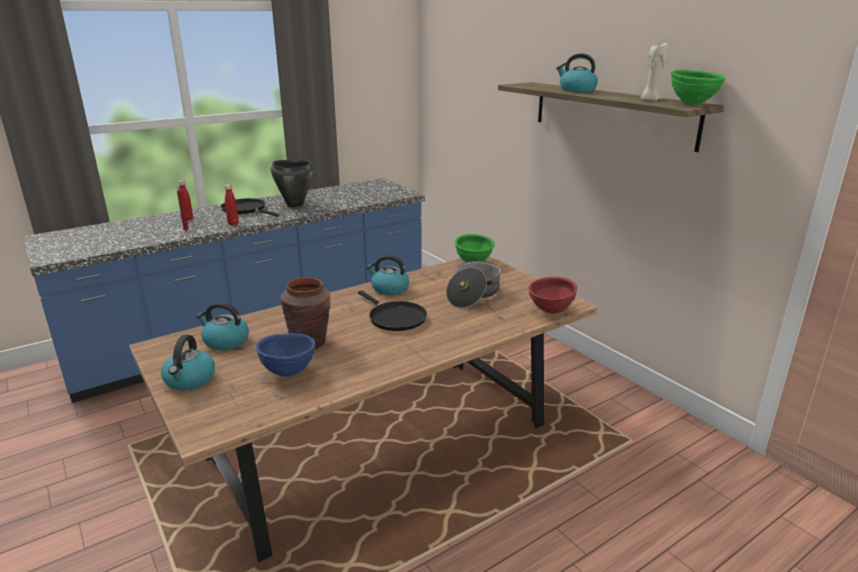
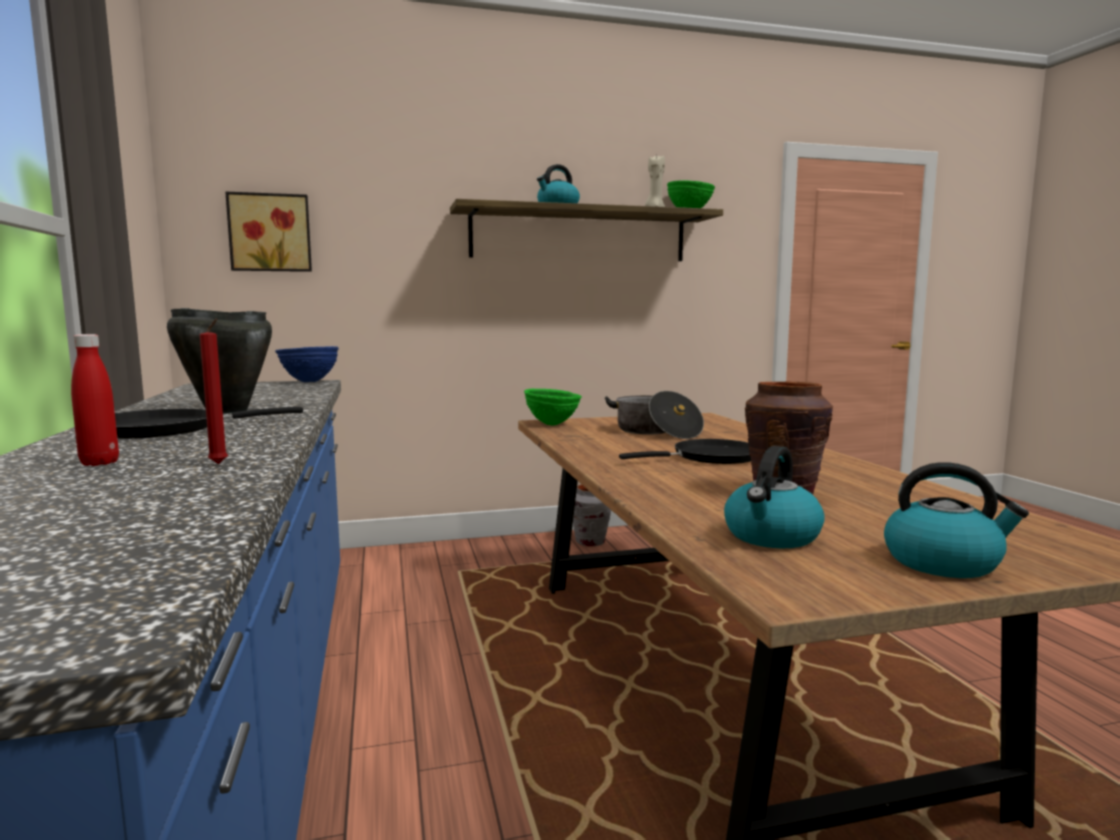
camera: 70 degrees left, 15 degrees down
red bottle [225,184,239,226] -> none
blue bowl [256,333,316,377] -> blue bowl moved to [275,346,339,382]
kettle [366,255,409,295] -> none
red bowl [528,277,577,314] -> none
none -> picture [225,192,312,272]
none -> grey vase [573,484,611,546]

